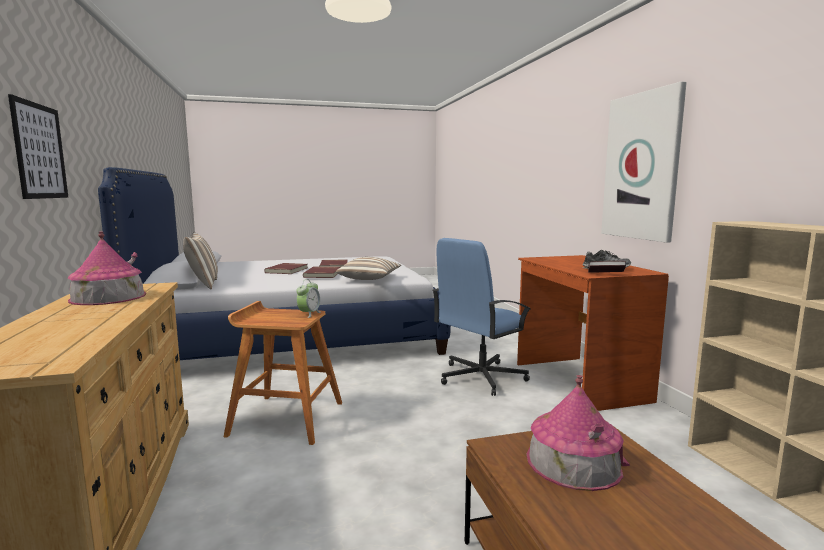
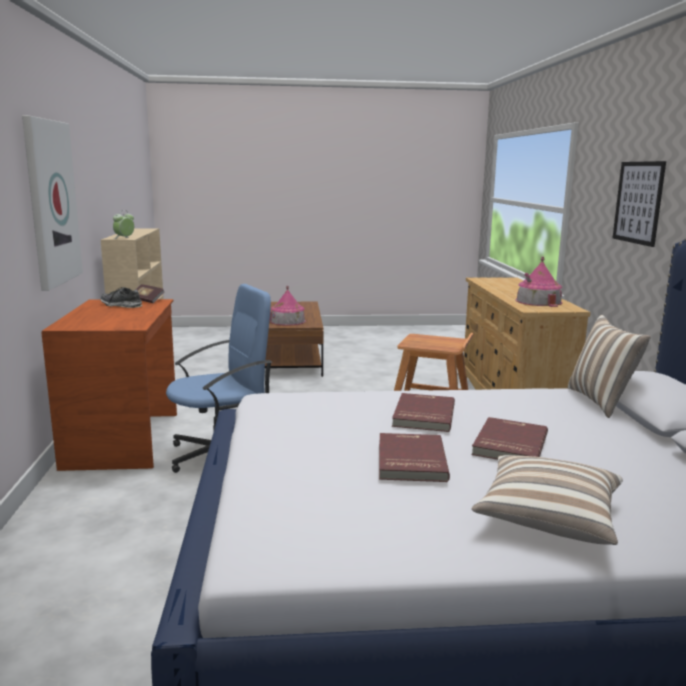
camera: 170 degrees left, 5 degrees up
alarm clock [297,279,321,318] -> alarm clock moved to [113,211,134,239]
pillow [336,257,401,280] -> pillow moved to [472,455,623,545]

